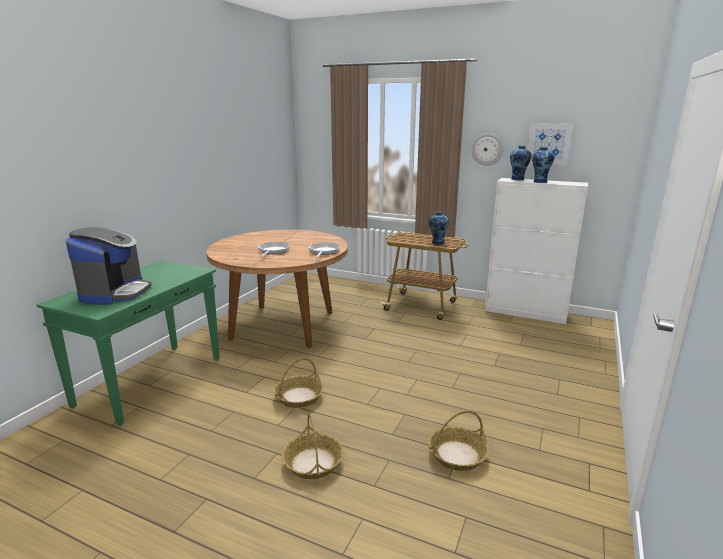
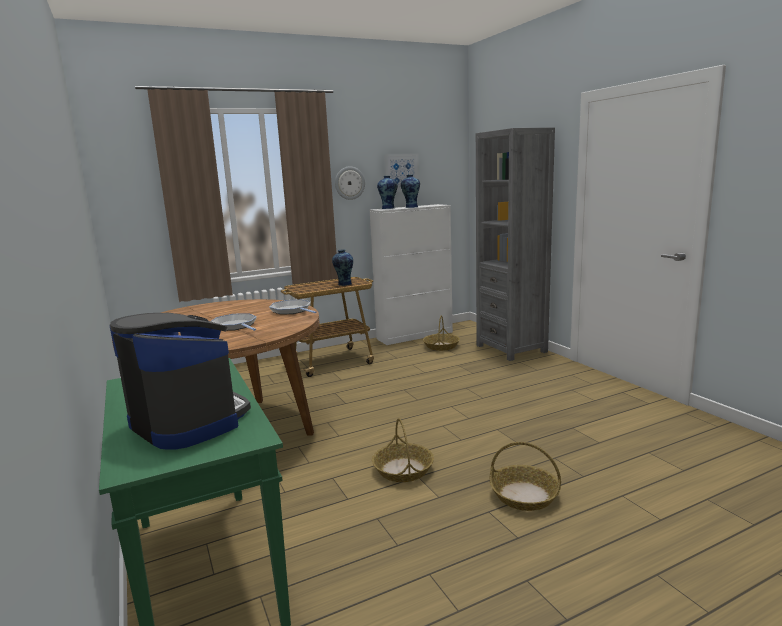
camera: 50 degrees left, 5 degrees down
basket [428,410,489,471] -> basket moved to [423,315,460,351]
none -> grey bookcase [476,128,555,361]

